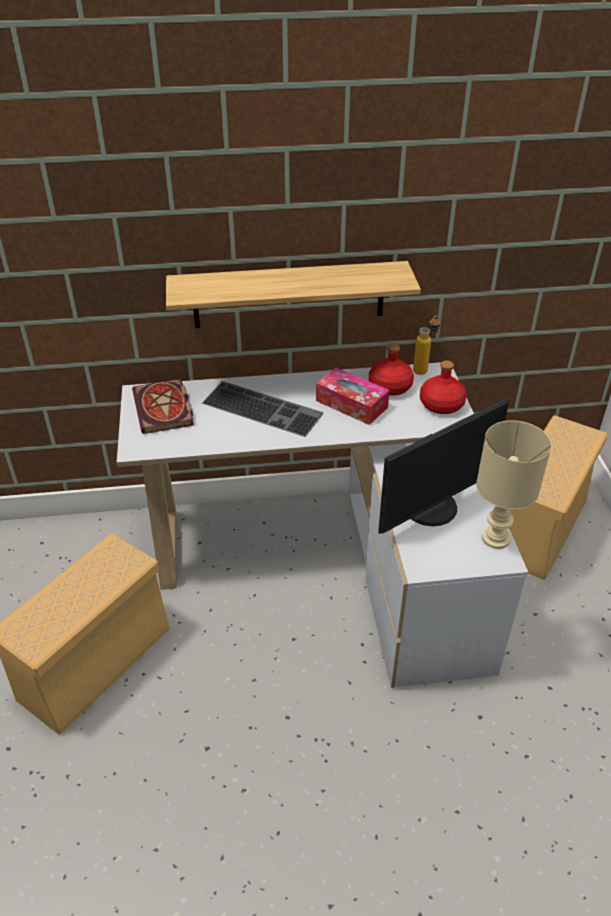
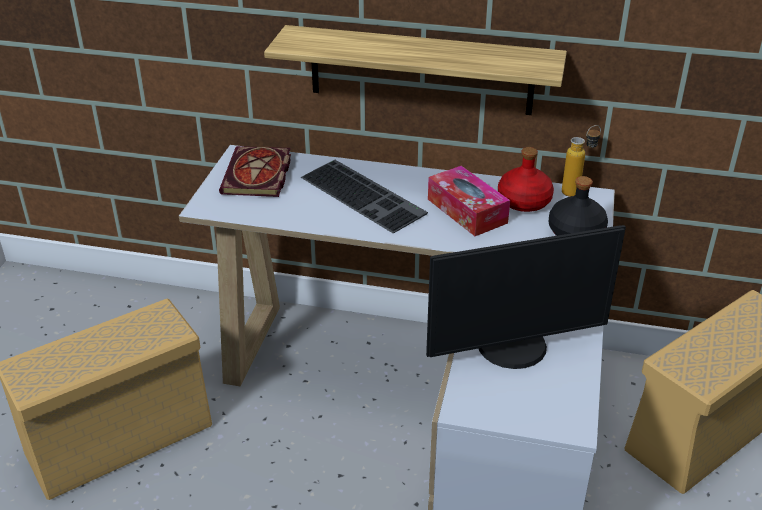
camera: 20 degrees right, 5 degrees down
red bottle [420,361,467,414] -> black bottle [549,176,608,236]
beige table lamp [476,420,552,549] -> none

